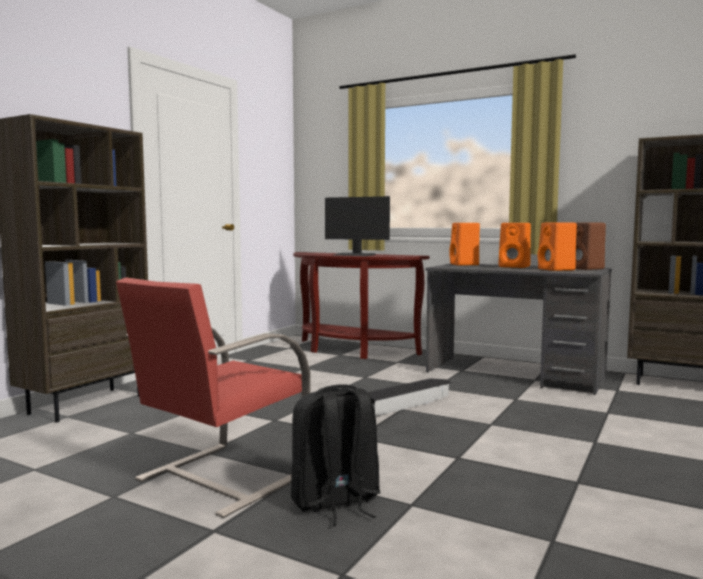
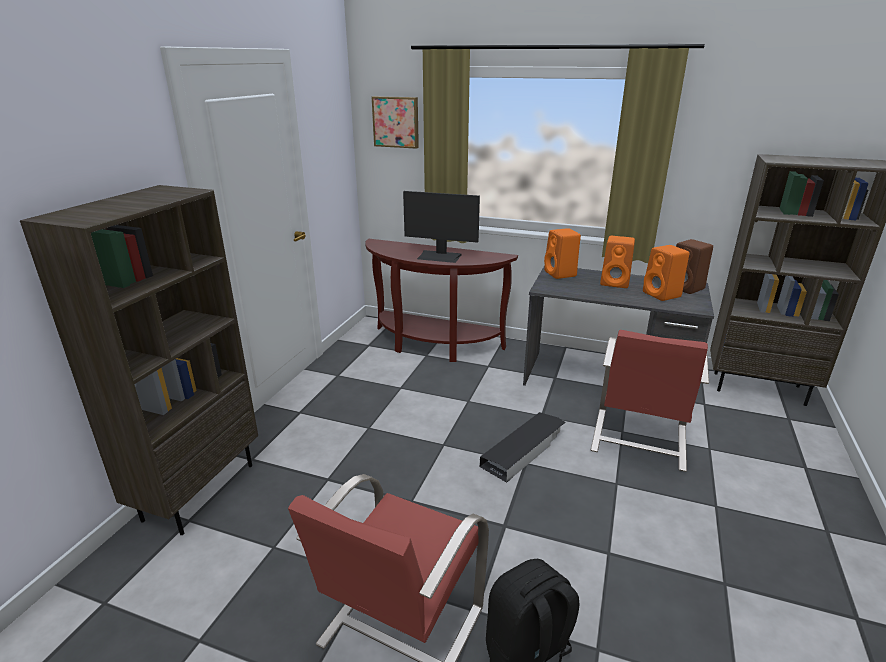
camera: 10 degrees left, 20 degrees up
none -> picture [372,96,419,149]
none -> red chair [591,330,709,472]

